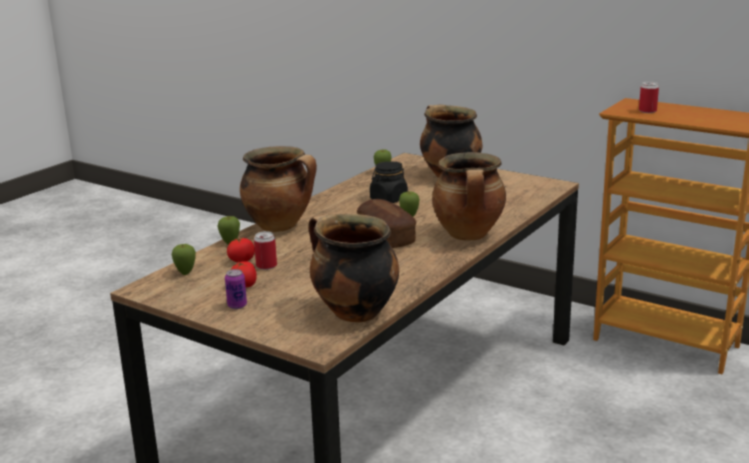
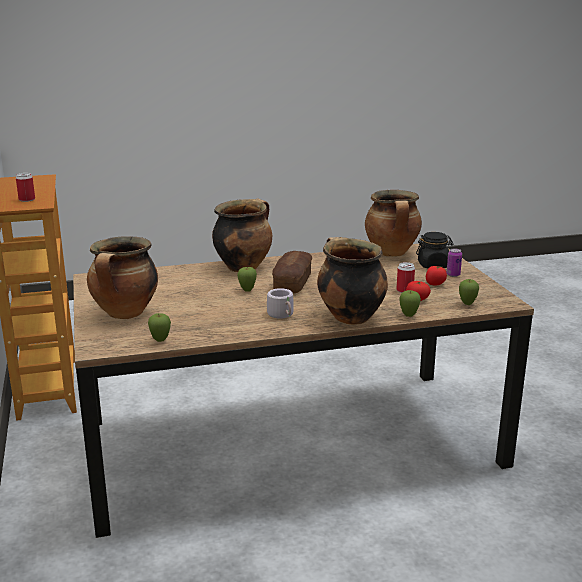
camera: 140 degrees left, 0 degrees up
black jar [370,161,408,203] -> black jar moved to [416,232,453,268]
none -> grey mug [267,288,294,319]

